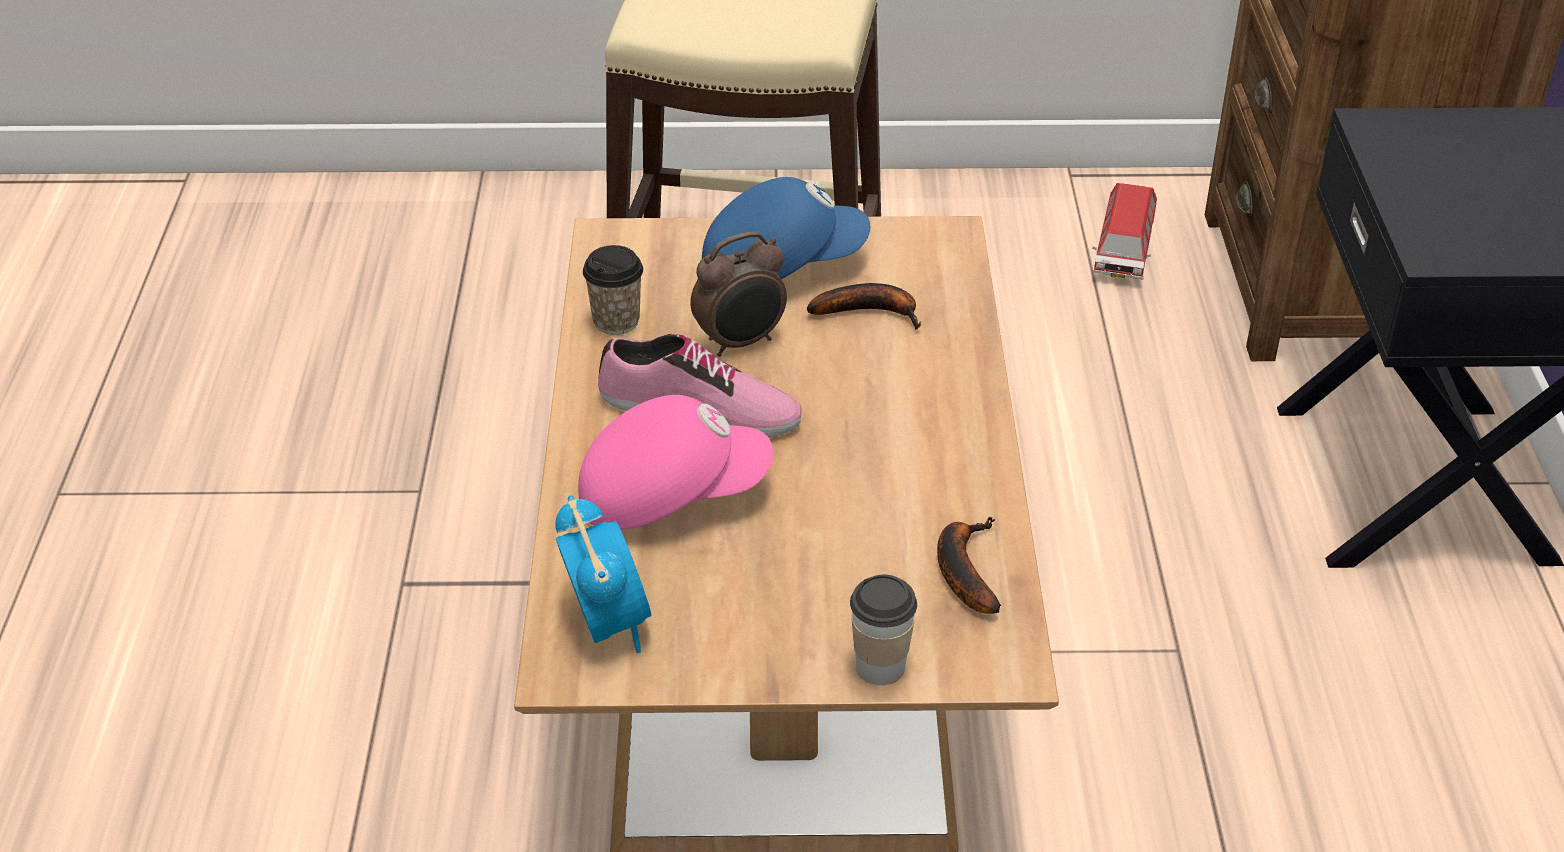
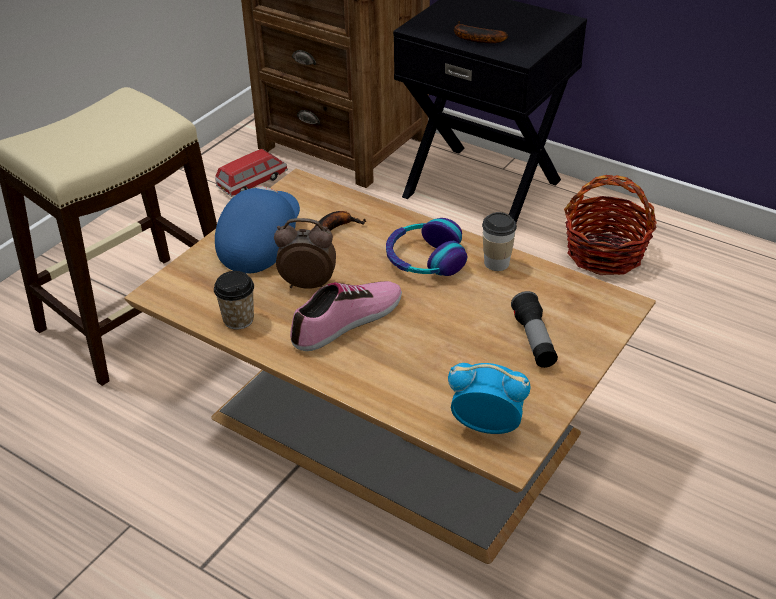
camera: 55 degrees left, 0 degrees up
pink cap [578,395,773,530] -> none
alarm clock [690,231,787,357] -> alarm clock turned 90 degrees counterclockwise [274,218,336,289]
cup [850,575,917,685] -> cup moved to [482,212,517,271]
banana [937,517,1001,614] -> banana moved to [454,21,508,43]
toy car [1092,183,1157,280] -> toy car turned 90 degrees counterclockwise [215,149,288,197]
none -> headphones [386,218,467,276]
none -> flashlight [511,291,558,368]
none -> basket [564,175,657,275]

